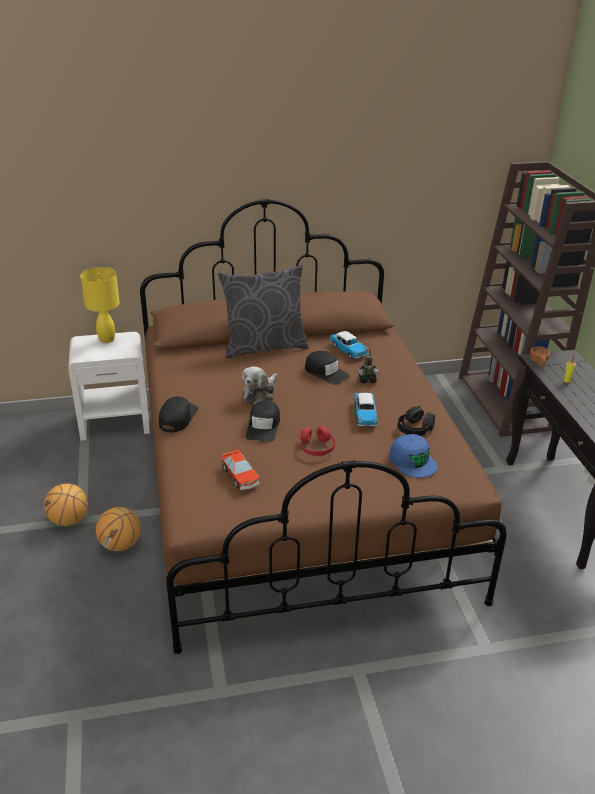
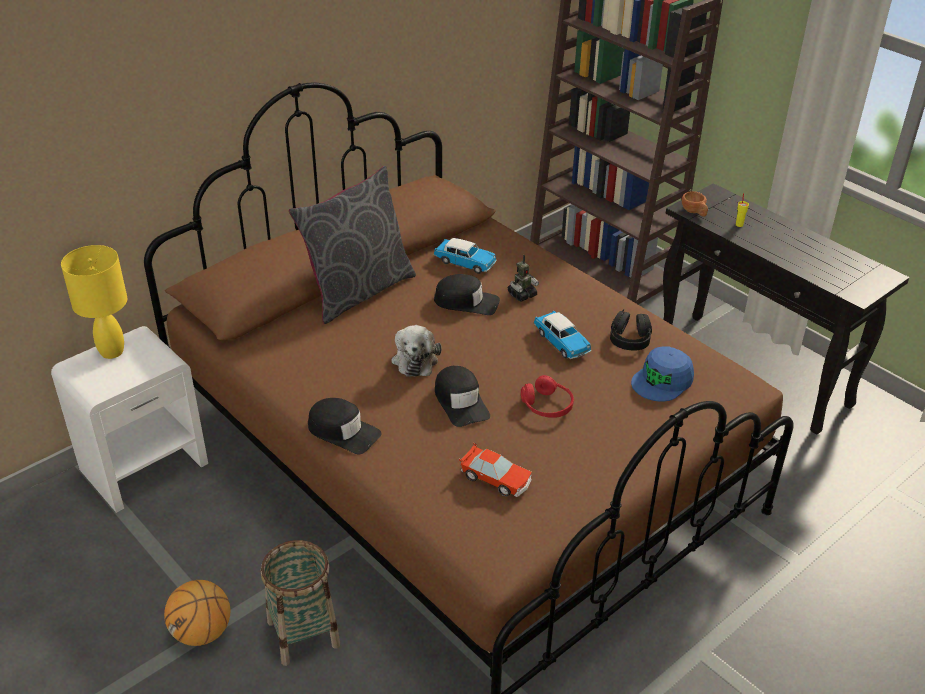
camera: 30 degrees left, 5 degrees up
basketball [96,507,141,551] -> basket [261,540,340,666]
black cap [159,396,199,432] -> black cap turned 135 degrees clockwise [308,398,382,454]
blue cap [389,434,438,478] -> blue cap turned 105 degrees clockwise [631,346,694,402]

